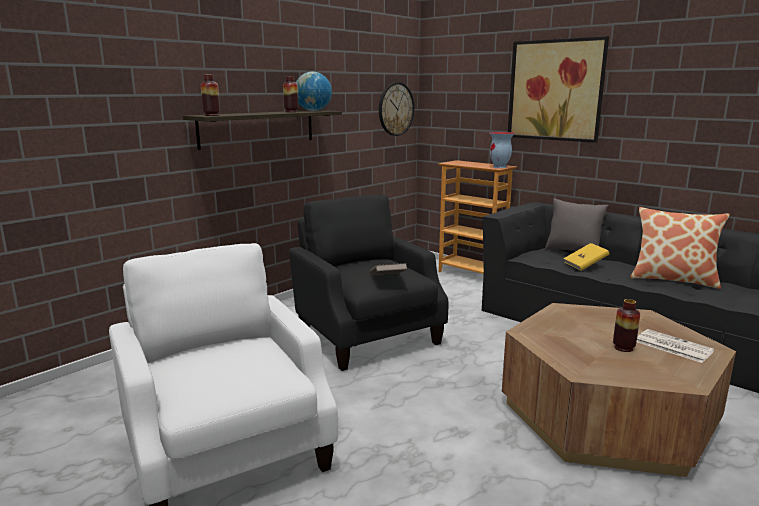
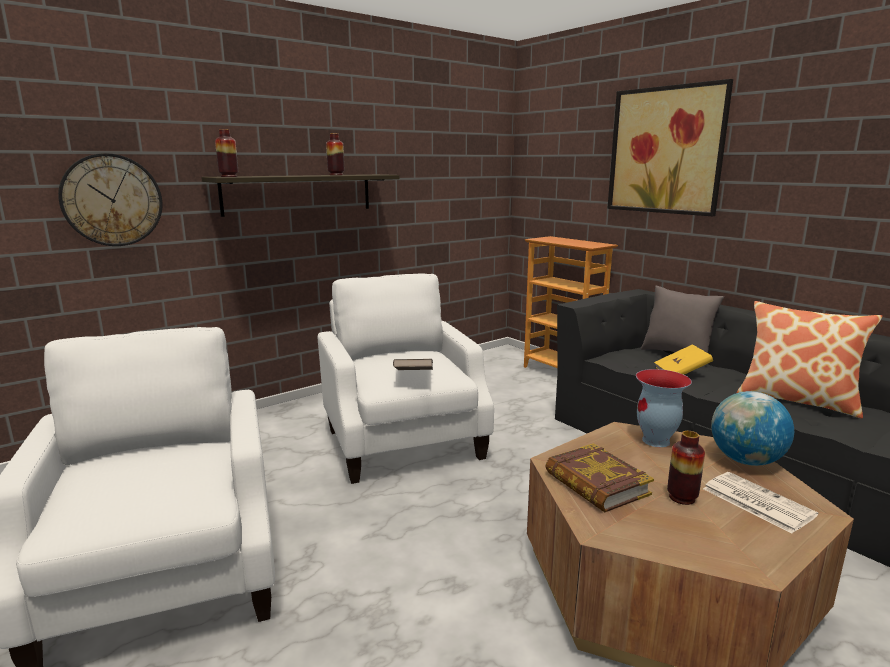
camera: 10 degrees right, 0 degrees up
black armchair [289,195,448,371] -> white armchair [318,273,494,484]
globe [296,72,332,111] -> globe moved to [711,391,794,466]
wall clock [379,82,414,136] -> wall clock moved to [58,153,162,246]
vase [489,132,515,168] -> vase moved to [636,369,692,447]
none -> book [545,443,654,512]

